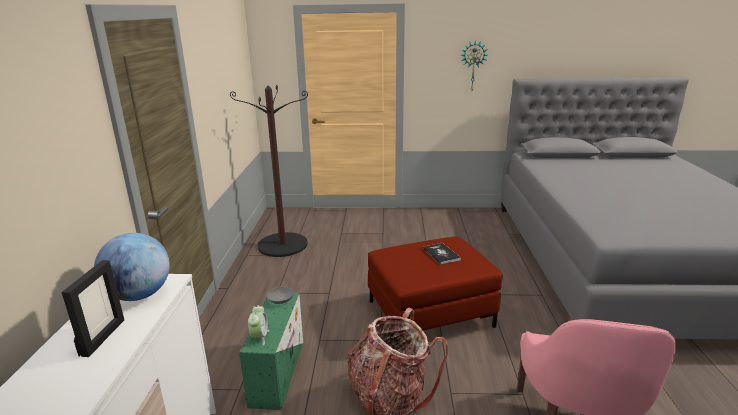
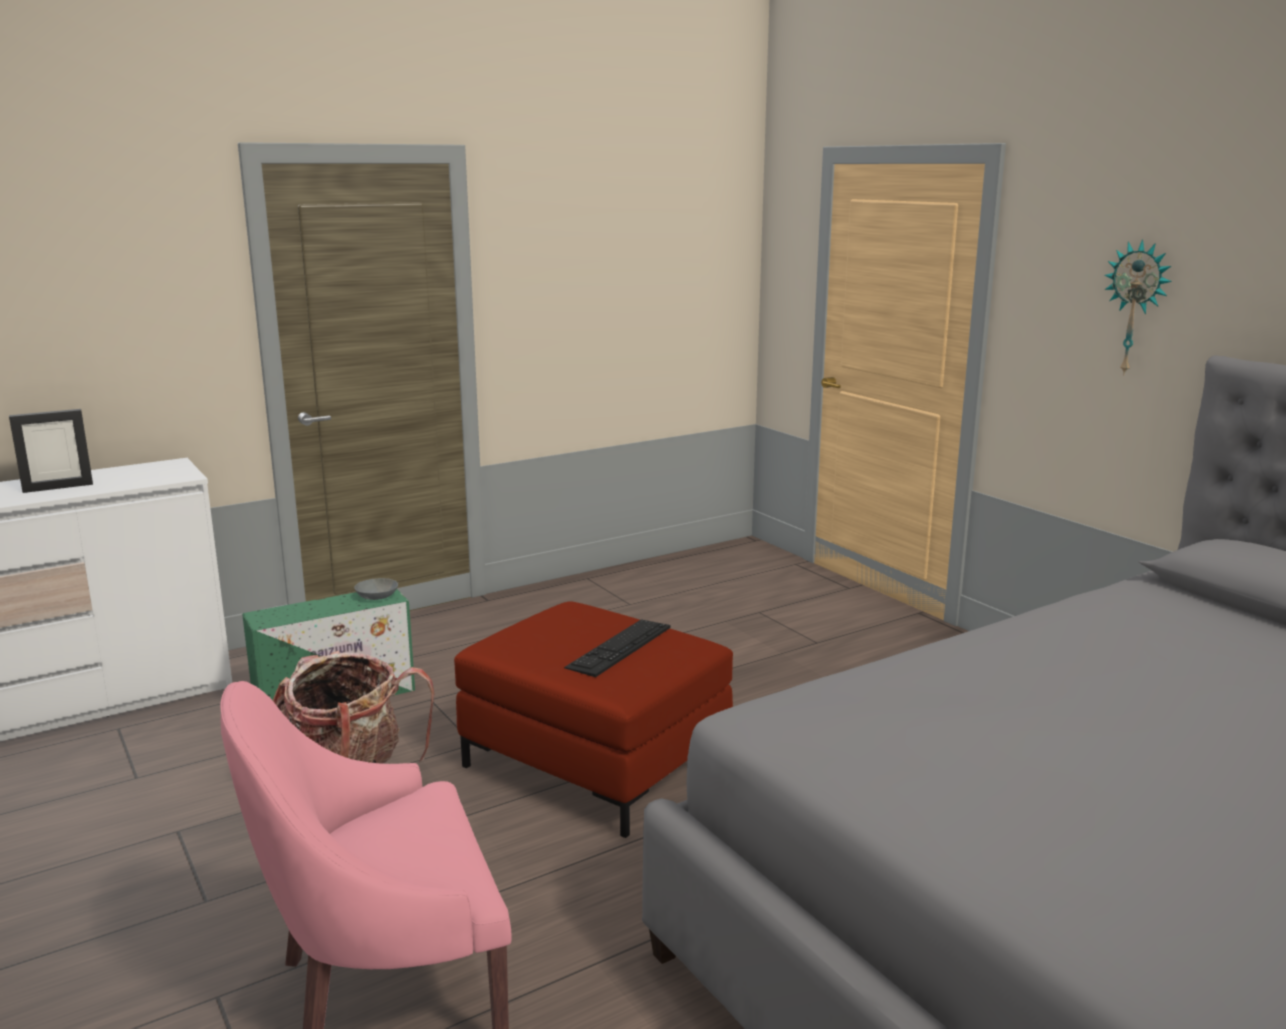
camera: 55 degrees right, 5 degrees down
globe [94,233,170,301] -> none
black clothes rack [230,85,308,257] -> none
alarm clock [248,305,269,345] -> none
book [423,243,461,265] -> keyboard [564,619,671,677]

